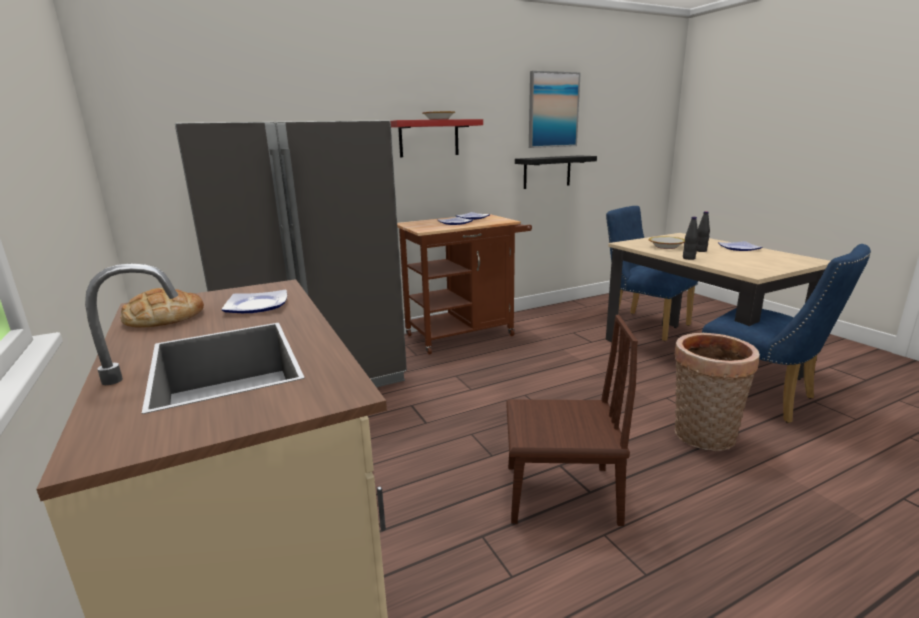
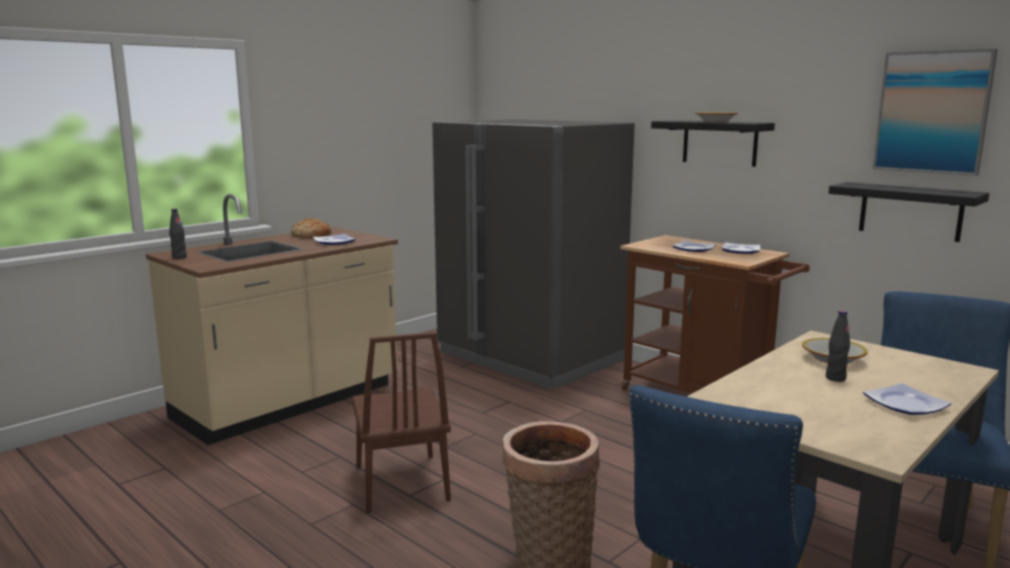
camera: 70 degrees right, 5 degrees down
red shelf [391,119,483,157] -> black shelf [651,120,775,167]
black bottle [683,217,698,260] -> black bottle moved to [169,209,187,259]

